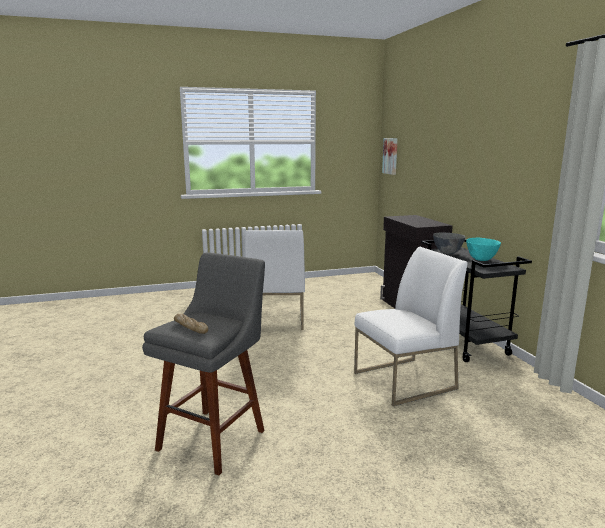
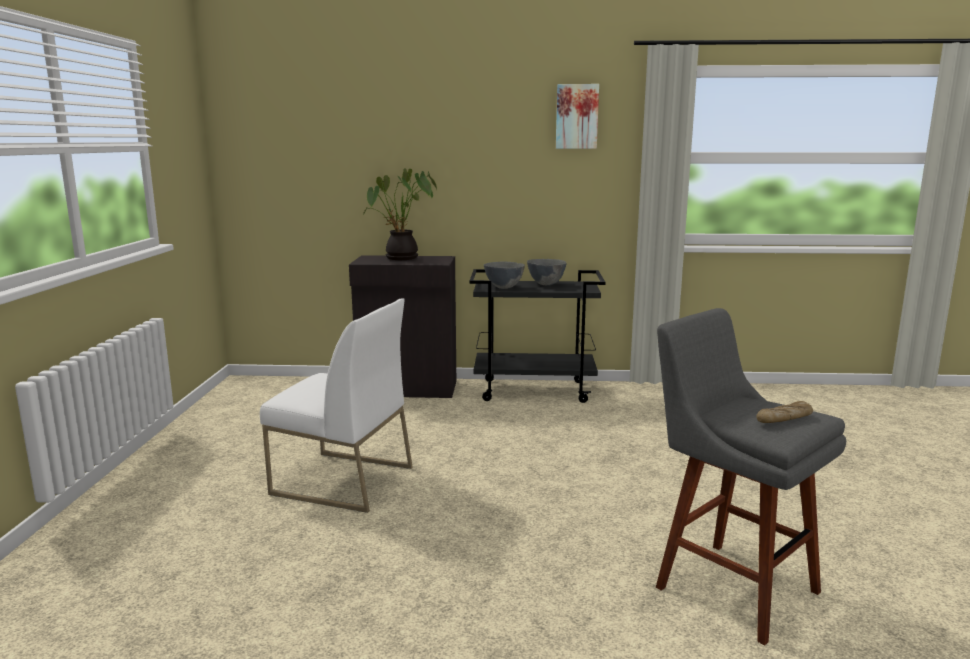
camera: 70 degrees left, 0 degrees up
white chair [354,247,468,406] -> none
picture [382,138,398,175] -> picture moved to [556,84,599,149]
turquoise bowl [466,238,501,261] -> grey bowl [527,259,567,285]
none -> potted plant [363,168,437,260]

